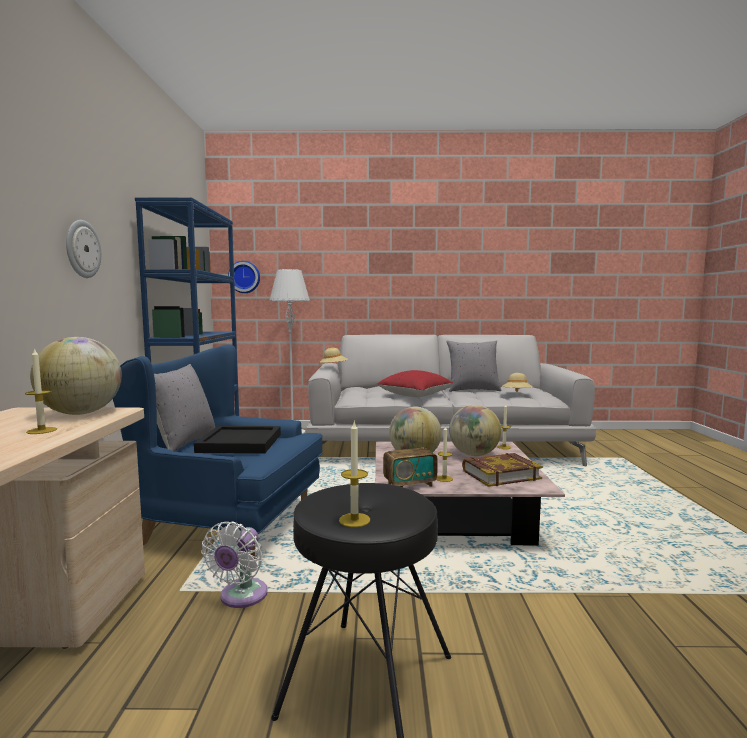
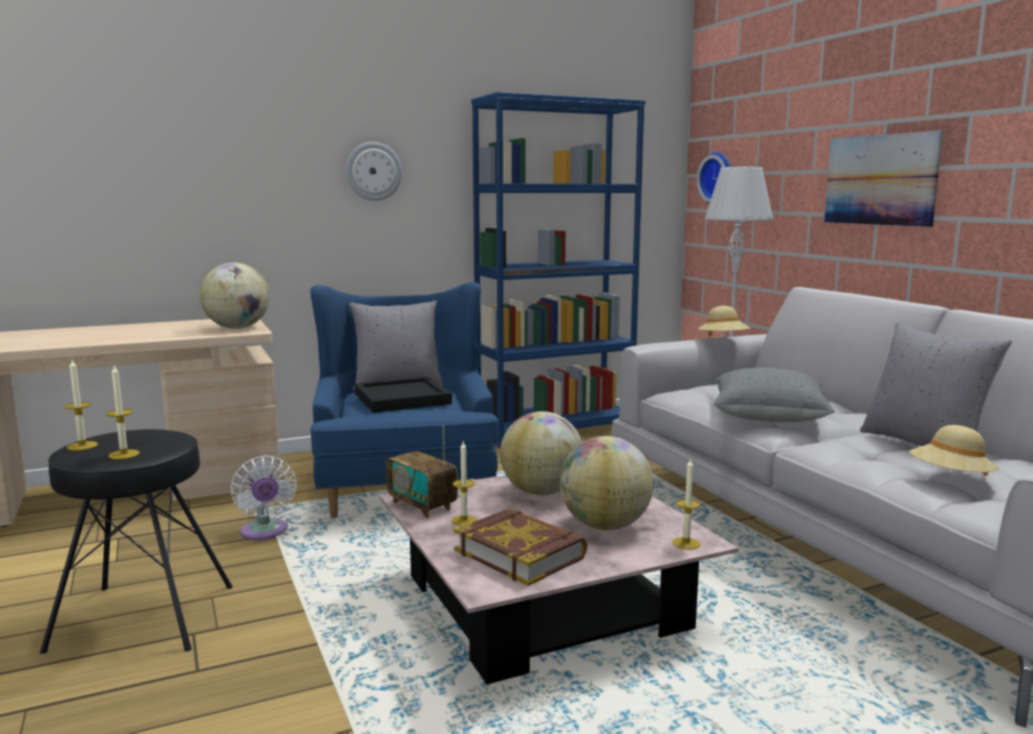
camera: 65 degrees right, 5 degrees up
candle [25,348,57,434] -> candle moved to [106,366,140,459]
white fan [201,521,268,608] -> white fan turned 105 degrees counterclockwise [230,455,297,540]
red pillow [376,370,453,397] -> grey pillow [713,368,835,422]
none -> picture [824,130,943,227]

